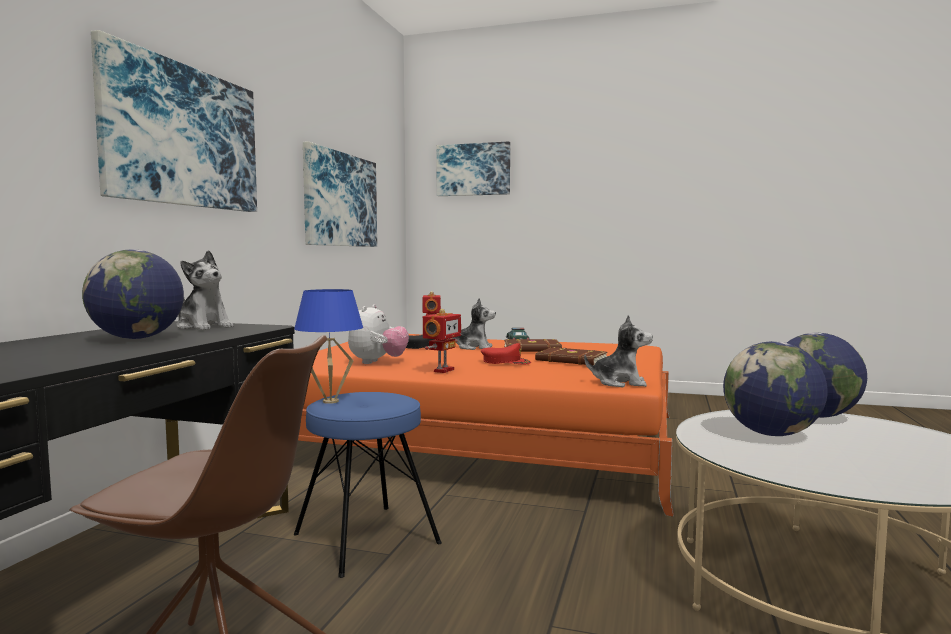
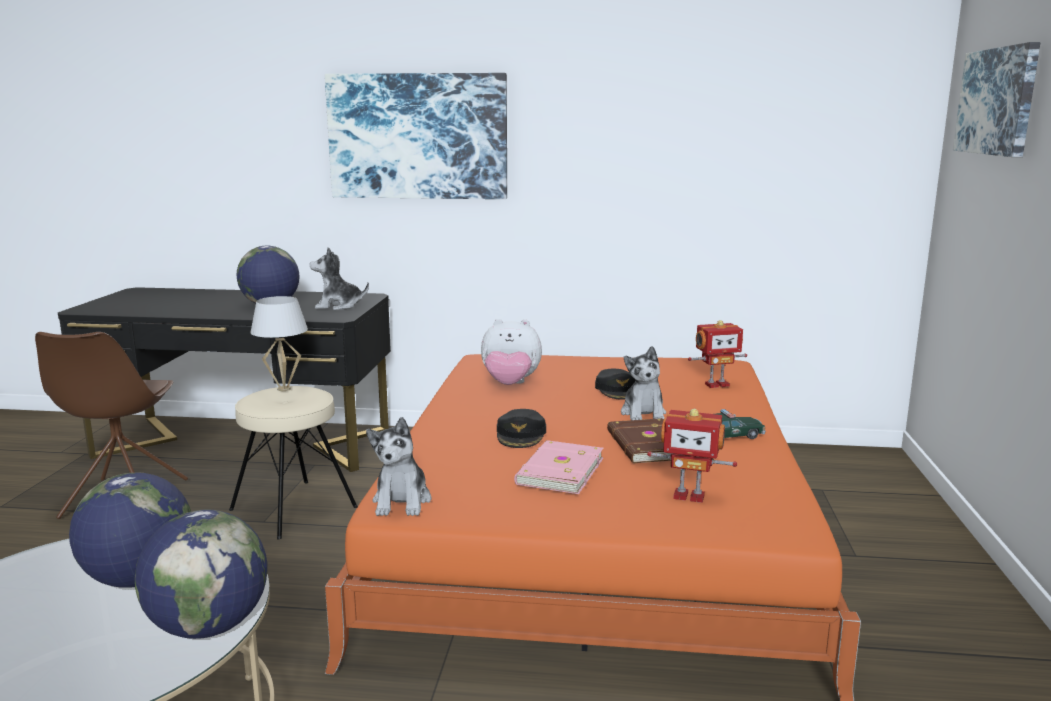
camera: 80 degrees right, 10 degrees up
plush toy [176,250,234,330] -> plush toy turned 60 degrees clockwise [310,247,369,310]
blue table lamp [294,289,363,404] -> white table lamp [250,296,308,391]
blue stool [294,392,442,578] -> beige stool [229,386,358,539]
picture [303,141,377,247] -> none
toy robot [423,309,461,373] -> toy robot moved to [647,409,737,503]
red cap [481,343,531,364] -> black cap [497,409,546,448]
brown book [535,347,607,366] -> pink book [514,440,603,494]

